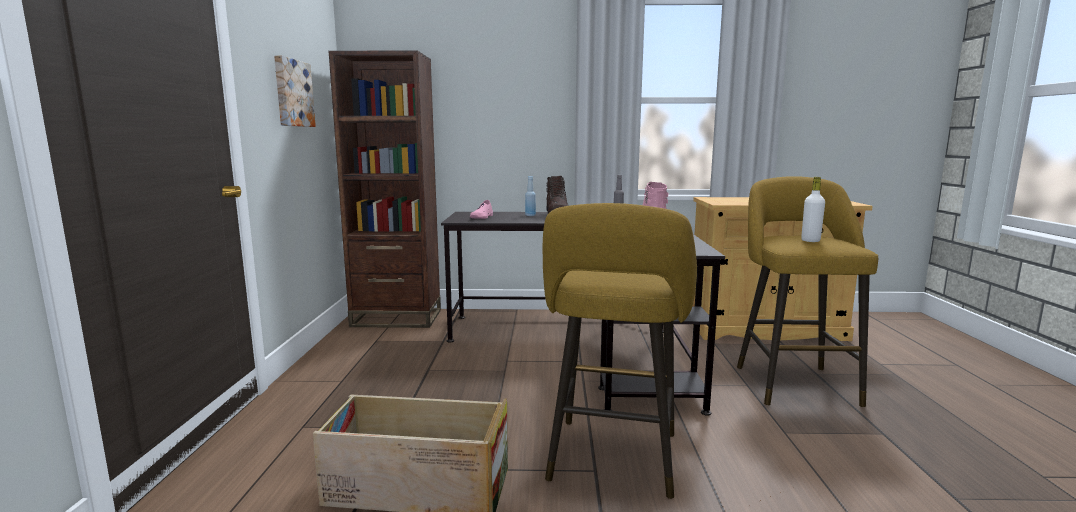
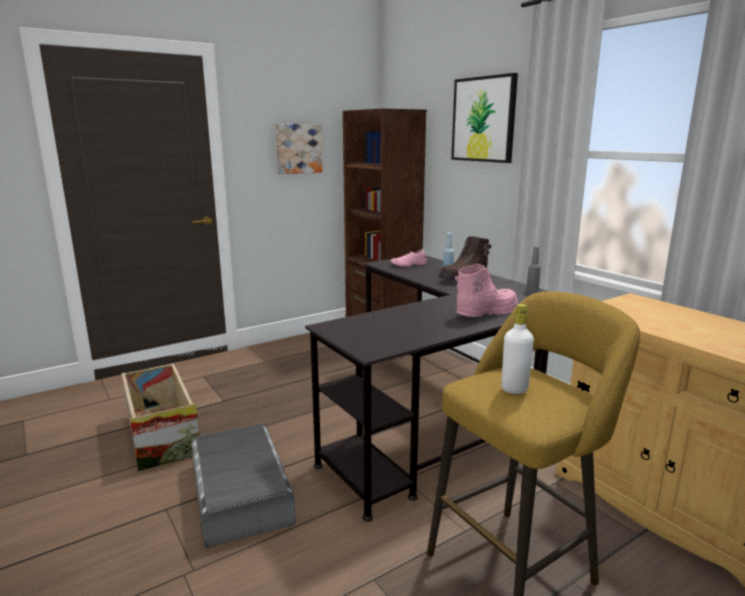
camera: 55 degrees right, 5 degrees up
yellow stool [543,203,697,499] -> grey storage box [191,424,296,548]
none -> picture [451,73,518,163]

